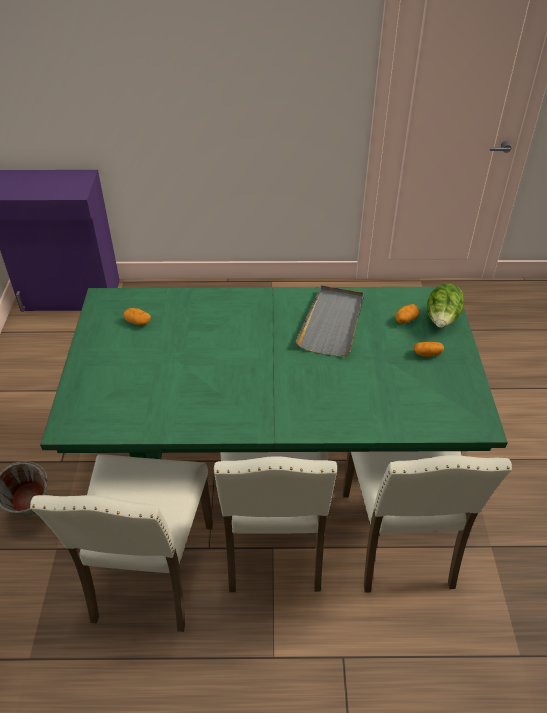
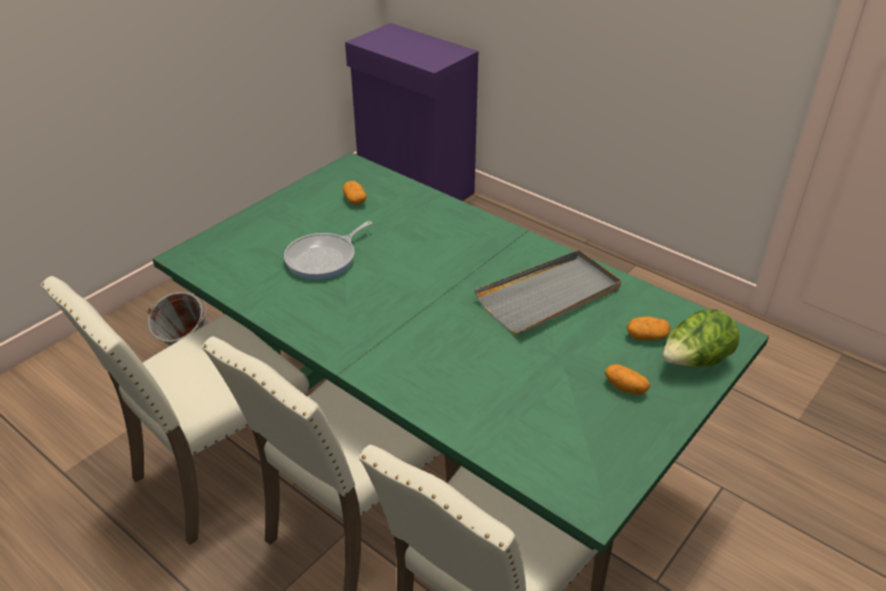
camera: 40 degrees right, 5 degrees down
none -> frying pan [284,221,372,279]

